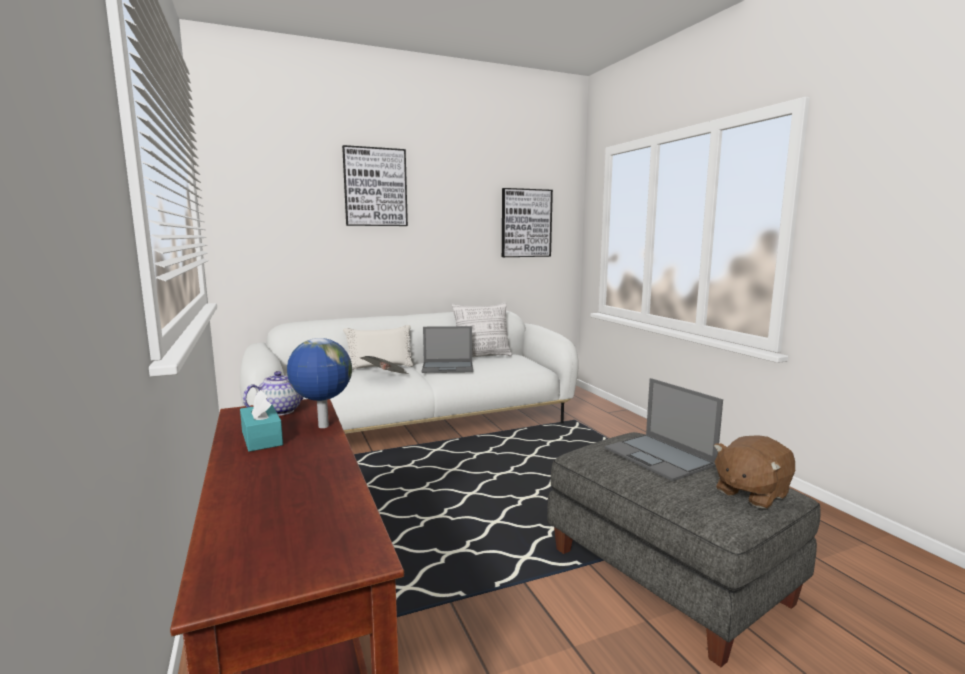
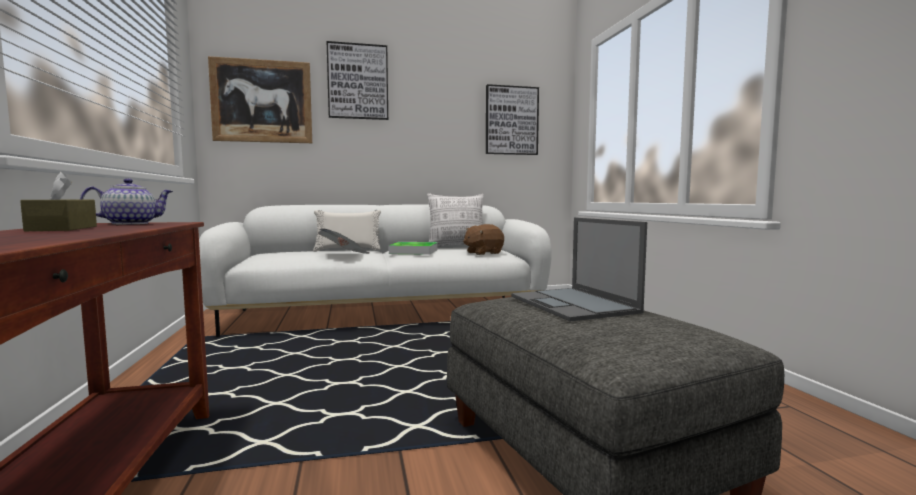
camera: 10 degrees right, 5 degrees down
turquoise tissue box [240,390,283,452] -> brown tissue box [20,171,97,231]
globe [287,338,352,428] -> none
laptop [422,326,473,373] -> tray [389,242,438,255]
brown plush toy [713,435,795,509] -> brown plush toy moved to [463,224,504,255]
none -> picture [208,56,312,143]

